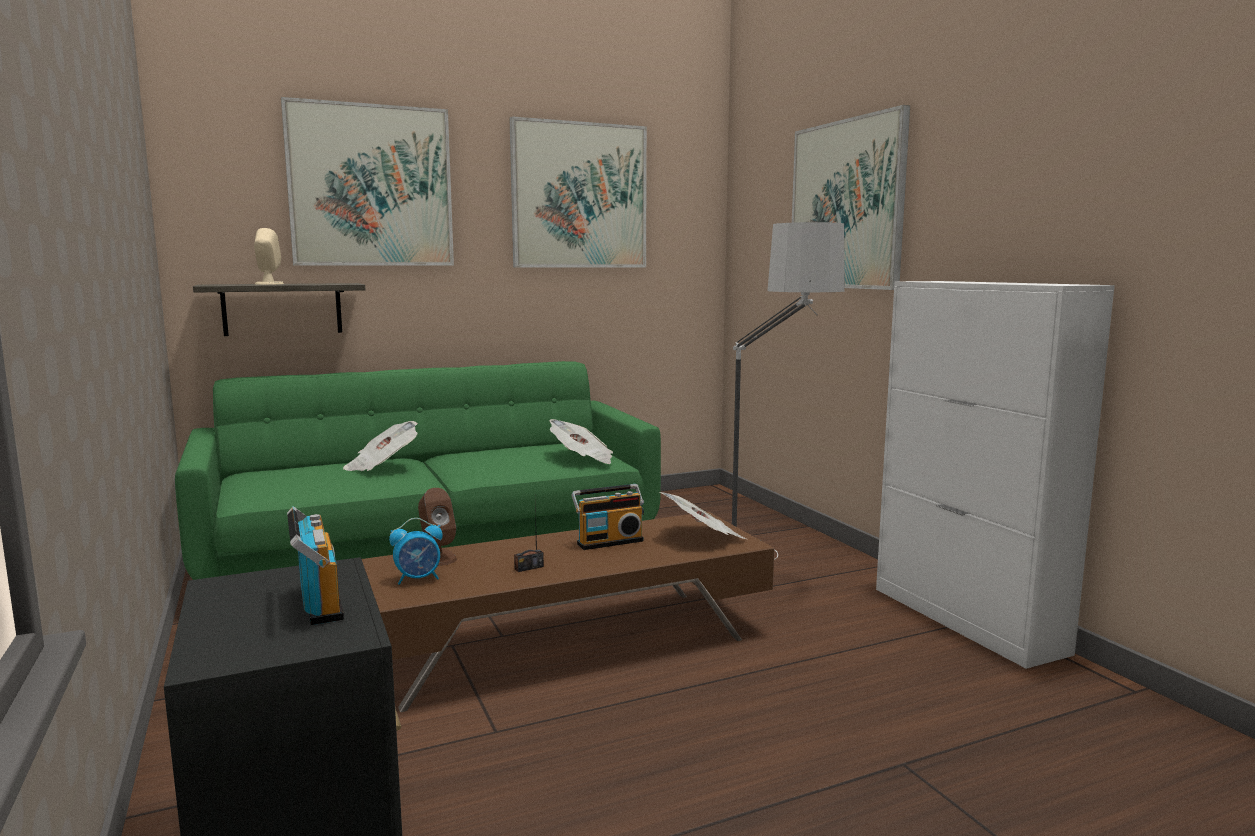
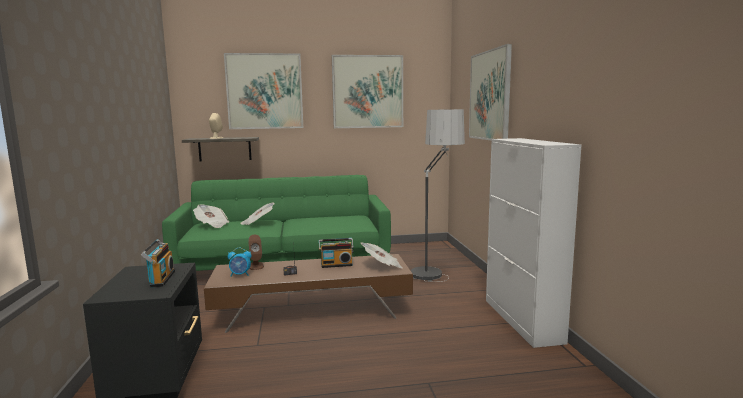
camera: 15 degrees right, 0 degrees up
newspaper [550,419,613,464] -> newspaper moved to [193,204,229,228]

